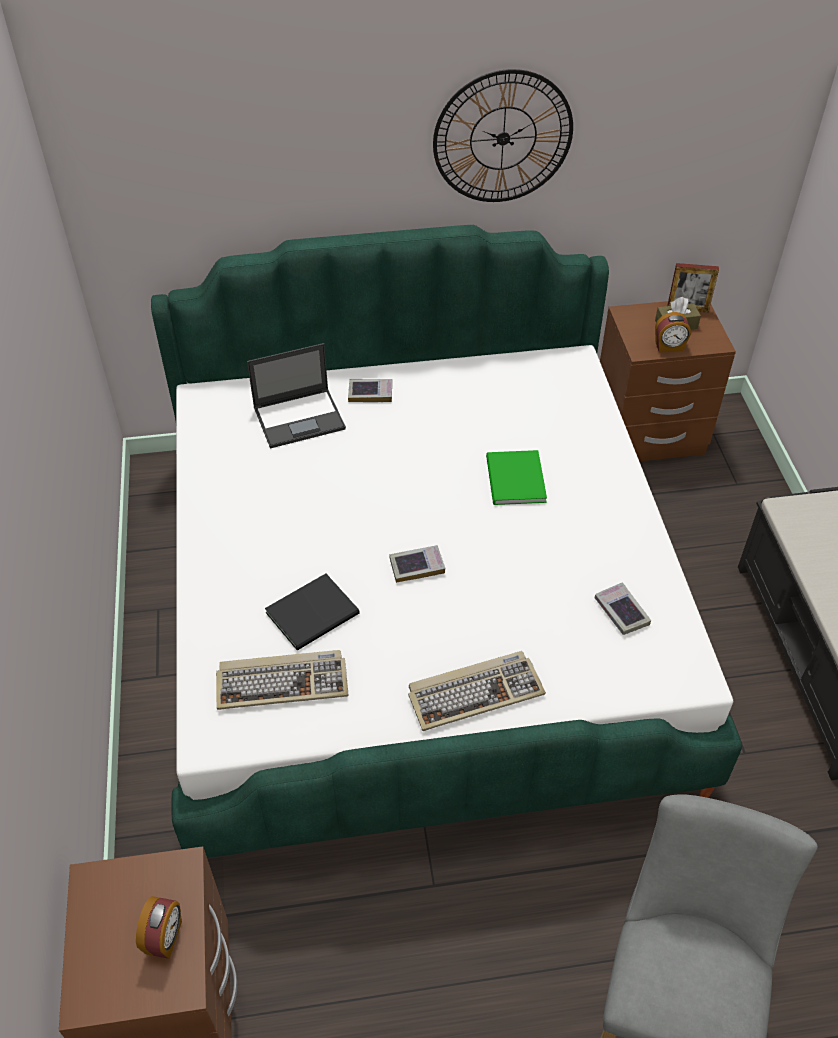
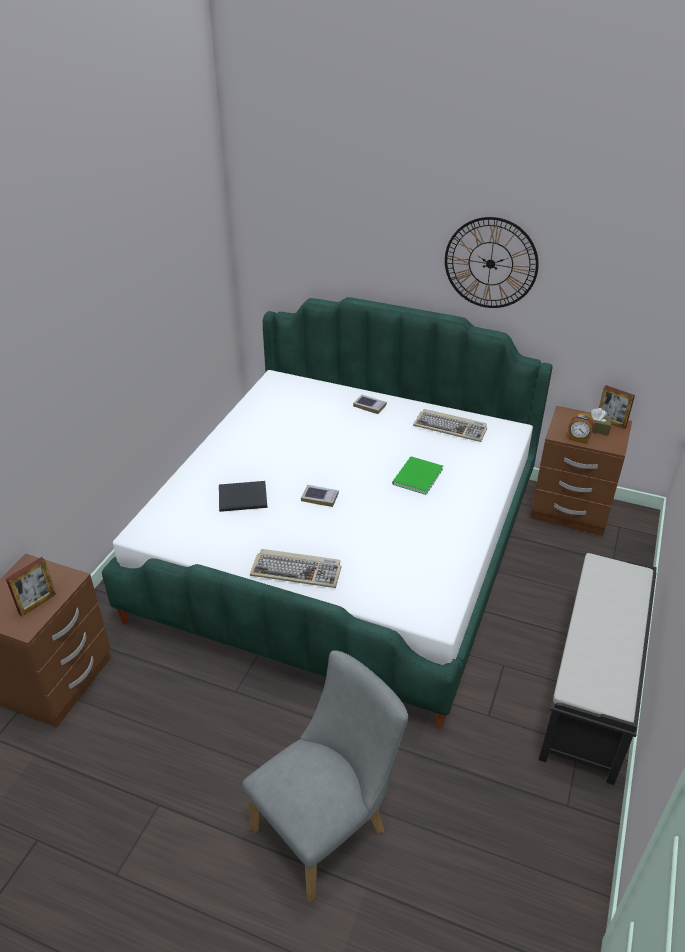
camera: 30 degrees right, 10 degrees down
alarm clock [136,896,182,959] -> picture frame [6,557,56,616]
keyboard [216,650,348,710] -> keyboard moved to [413,409,487,442]
laptop [247,343,346,448] -> none
book [594,582,651,635] -> none

